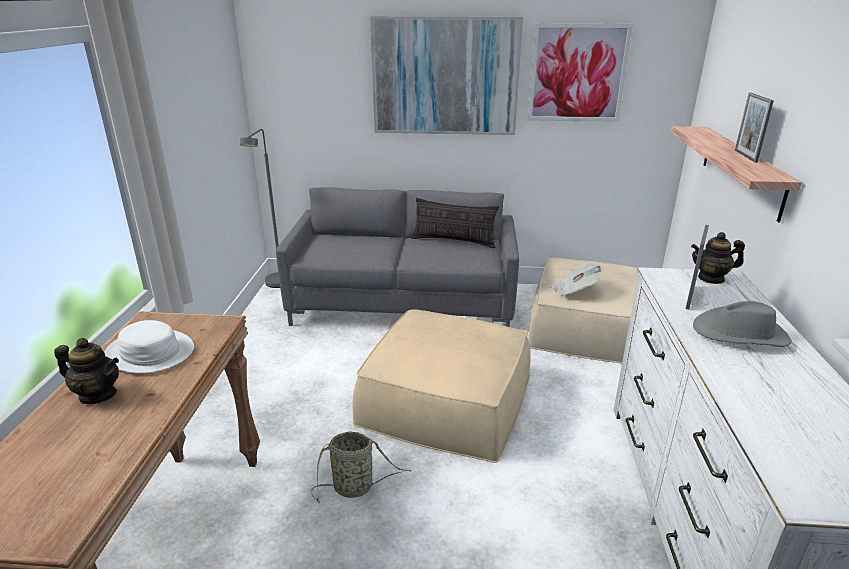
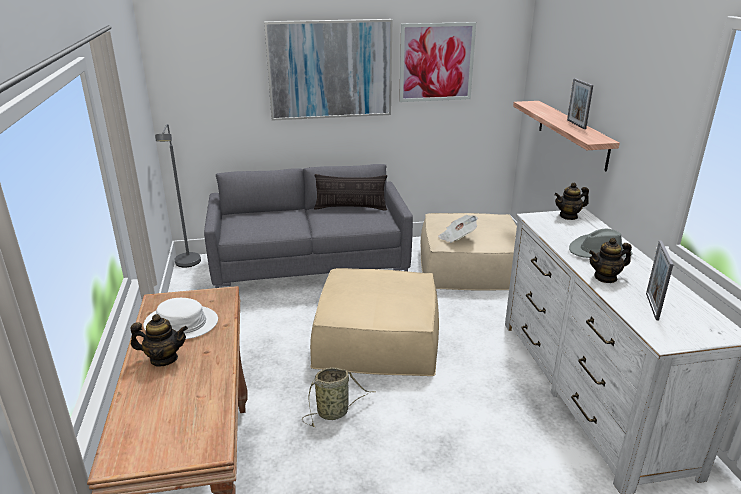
camera: 15 degrees left, 0 degrees up
picture frame [686,225,709,309] -> picture frame moved to [646,241,674,320]
none -> teapot [589,238,632,283]

